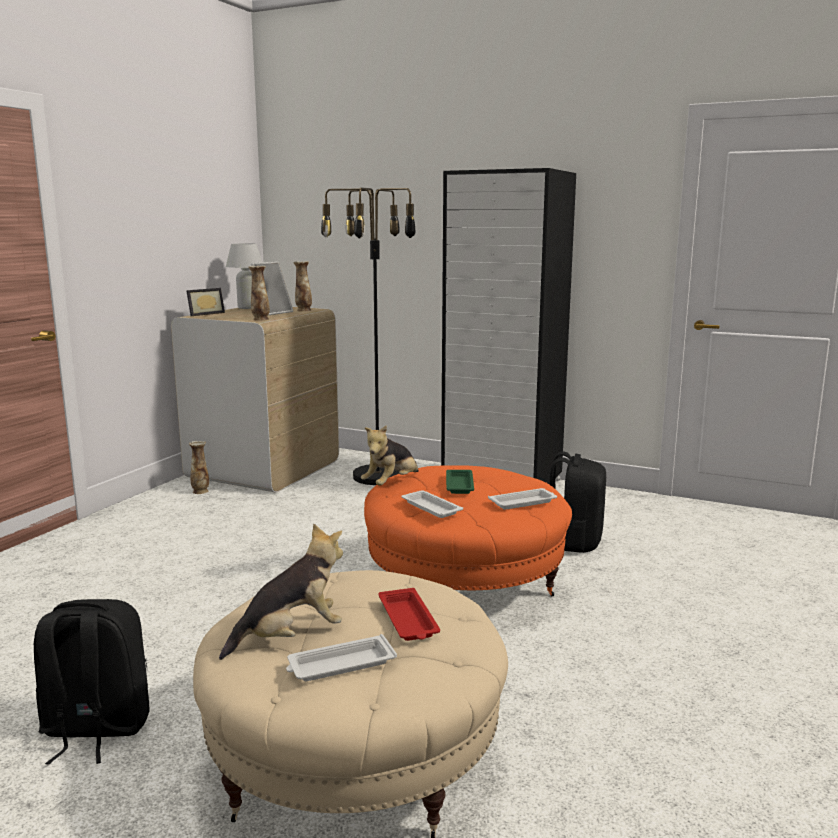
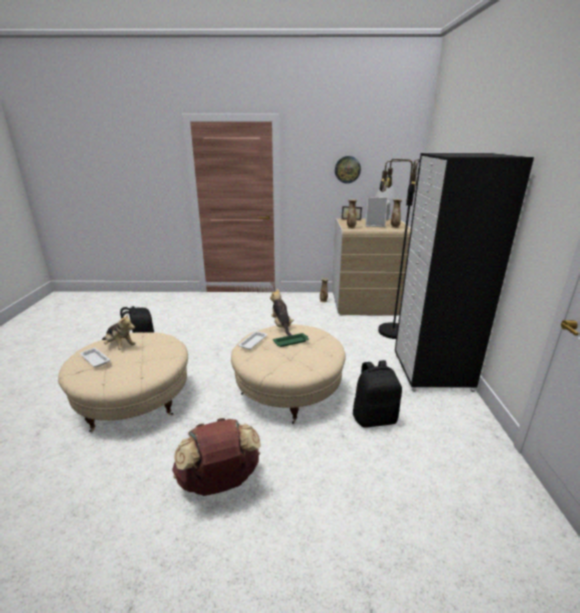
camera: 65 degrees right, 10 degrees up
plush toy [361,425,419,486] -> plush toy turned 60 degrees clockwise [270,288,294,336]
orange ottoman [364,465,572,596] -> beige ottoman [231,324,346,424]
red tray [379,588,440,641] -> none
white tray [488,488,557,510] -> none
none -> brown backpack [172,418,261,496]
none -> wall clock [335,156,361,183]

